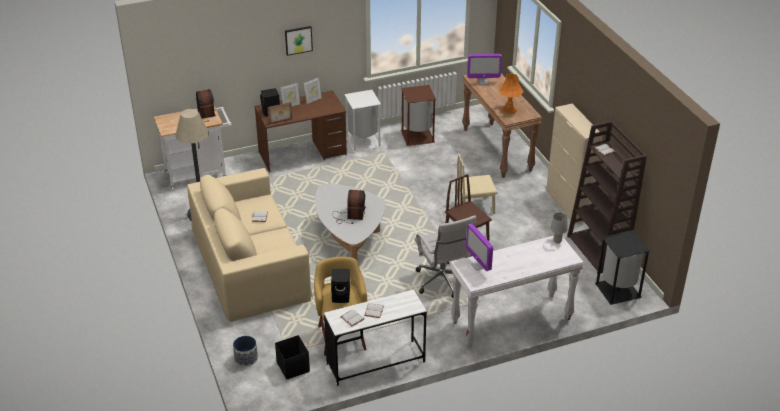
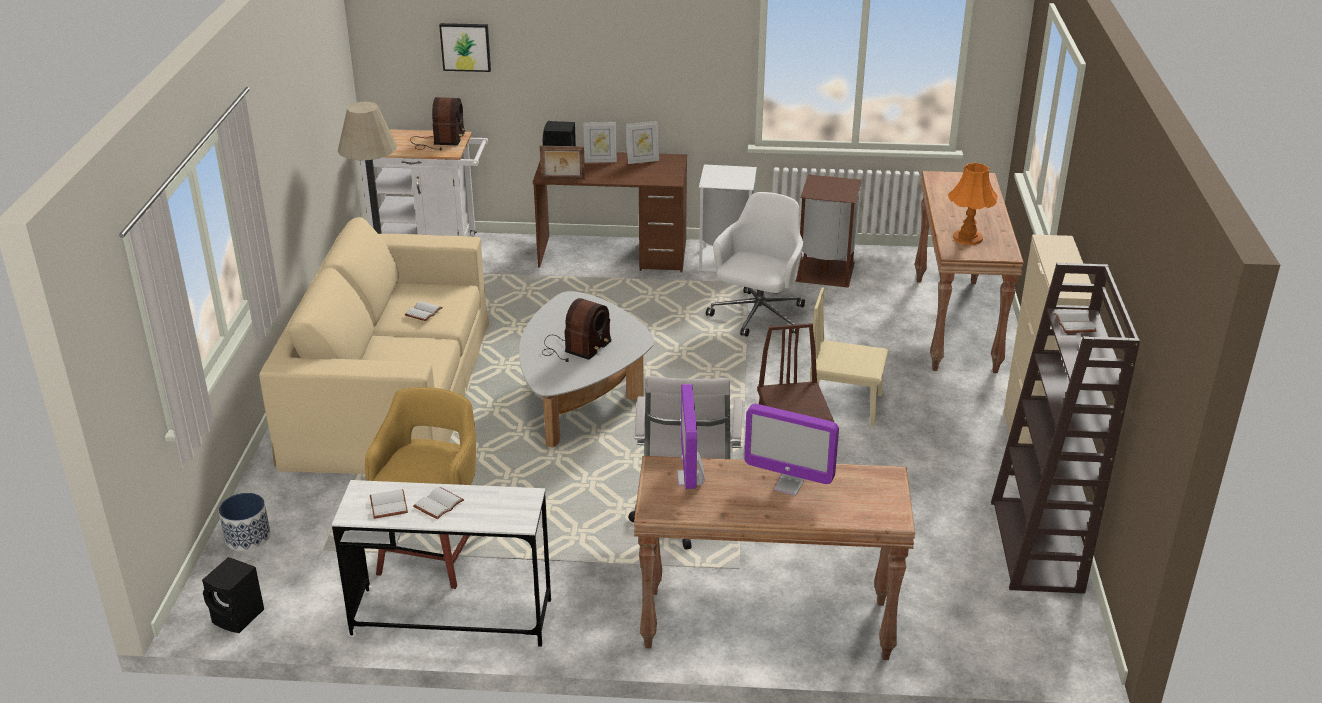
camera: 25 degrees right, 5 degrees down
black storage box [275,335,310,380] -> none
picture [285,26,313,56] -> picture moved to [439,23,491,72]
black speaker [331,269,350,303] -> black speaker moved to [202,557,264,633]
white console table [450,236,584,348] -> brown console table [634,456,915,660]
monitor [467,54,502,85] -> monitor moved to [744,404,839,496]
grey table lamp [550,213,568,243] -> none
black trash can [595,230,650,305] -> none
none -> white office chair [706,192,805,337]

